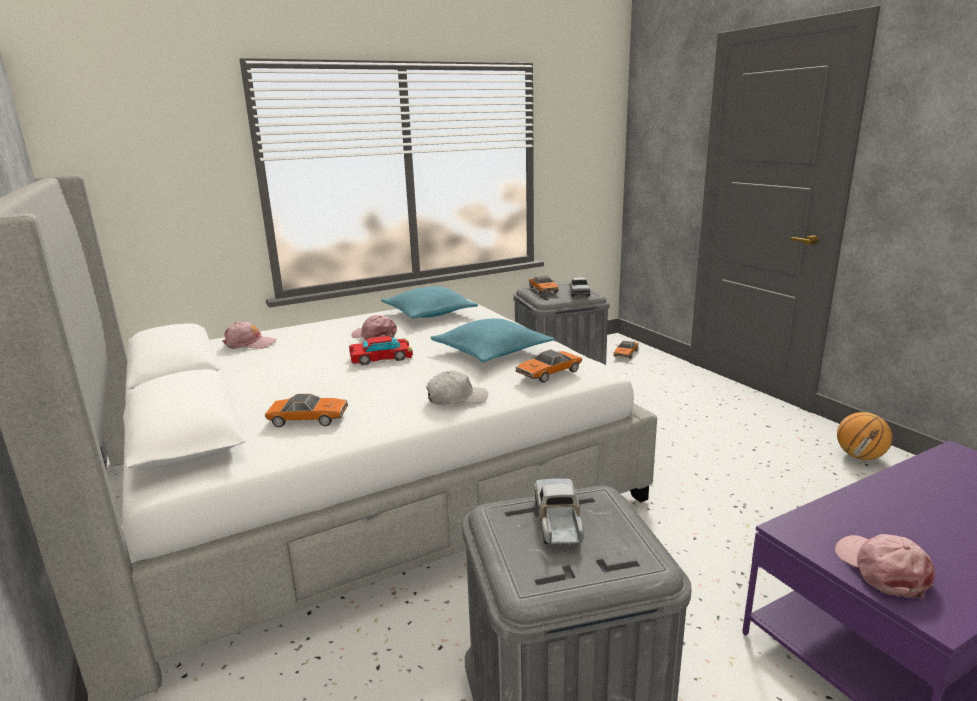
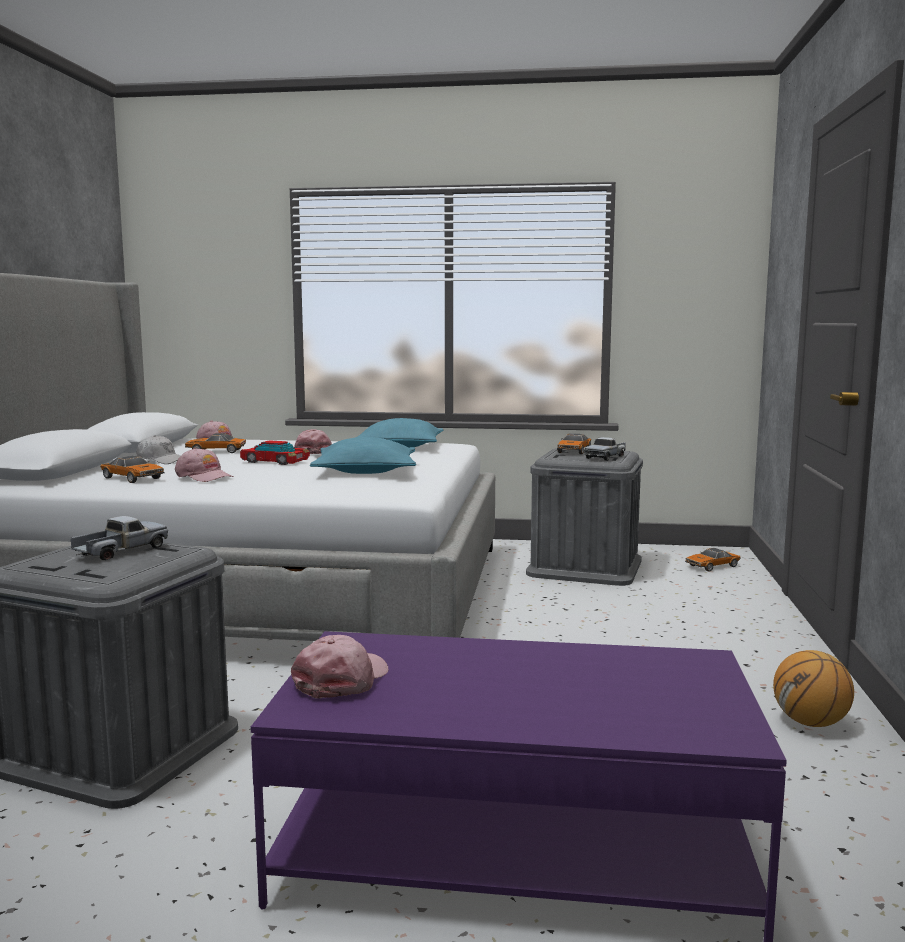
camera: 35 degrees right, 10 degrees down
white cap [426,370,488,405] -> white cap moved to [136,435,180,464]
toy car [515,349,582,383] -> toy car moved to [185,433,246,453]
none -> pink cap [175,448,233,482]

